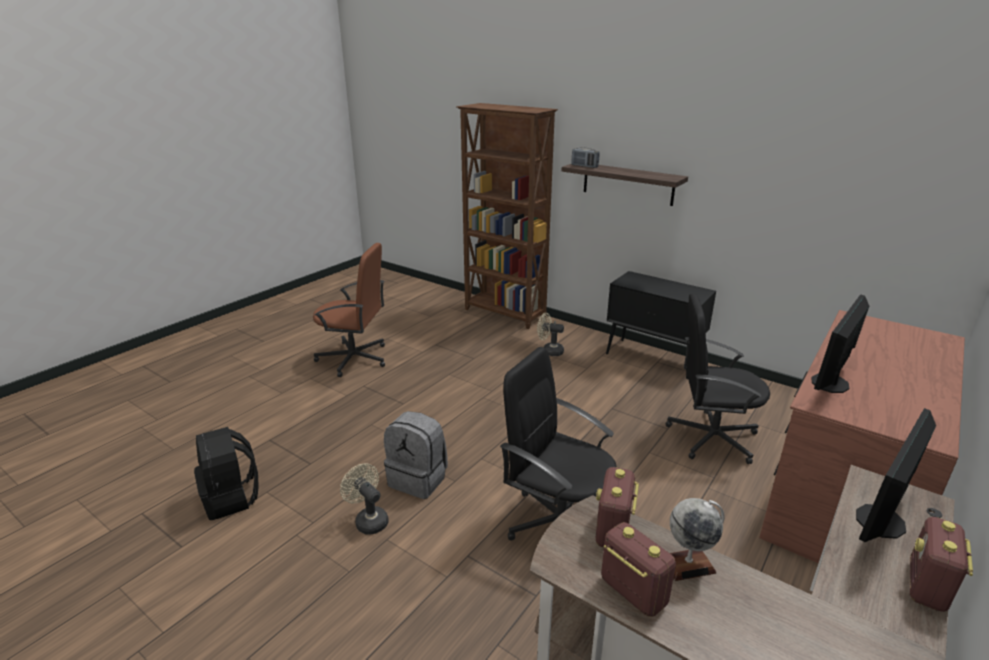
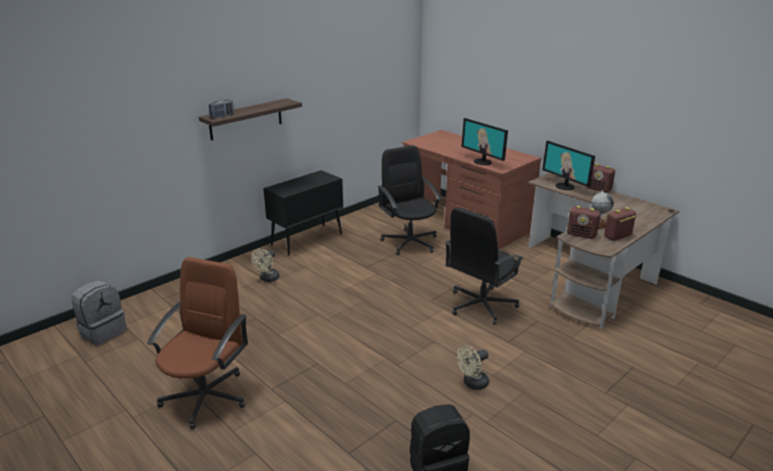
camera: 80 degrees left, 0 degrees up
grey backpack [384,411,448,499] -> grey backpack moved to [71,280,127,345]
brown bookcase [456,103,558,329] -> none
black office chair [666,294,770,464] -> black office chair turned 135 degrees clockwise [378,145,442,255]

